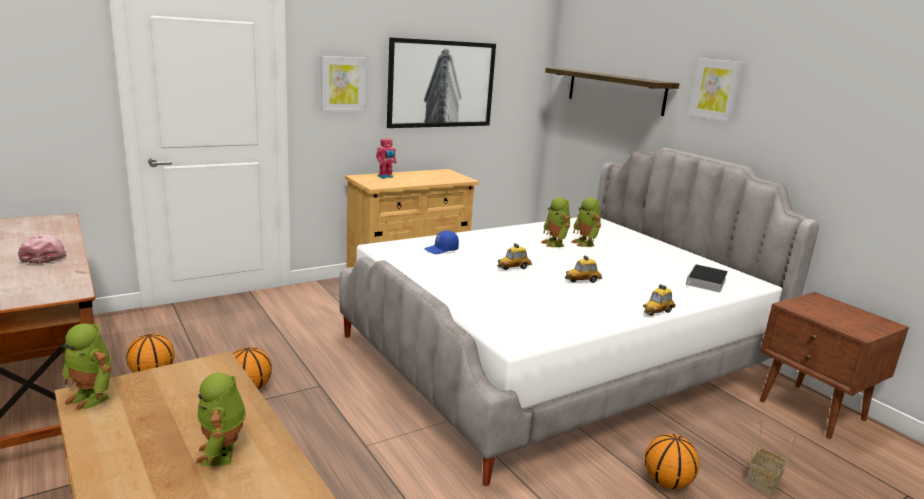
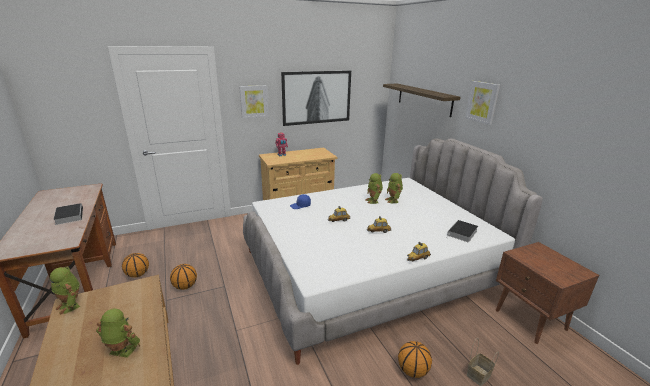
camera: 10 degrees right, 5 degrees up
pink cap [18,234,68,264] -> book [53,203,83,225]
toy robot [196,373,246,466] -> toy robot turned 105 degrees clockwise [96,309,140,358]

